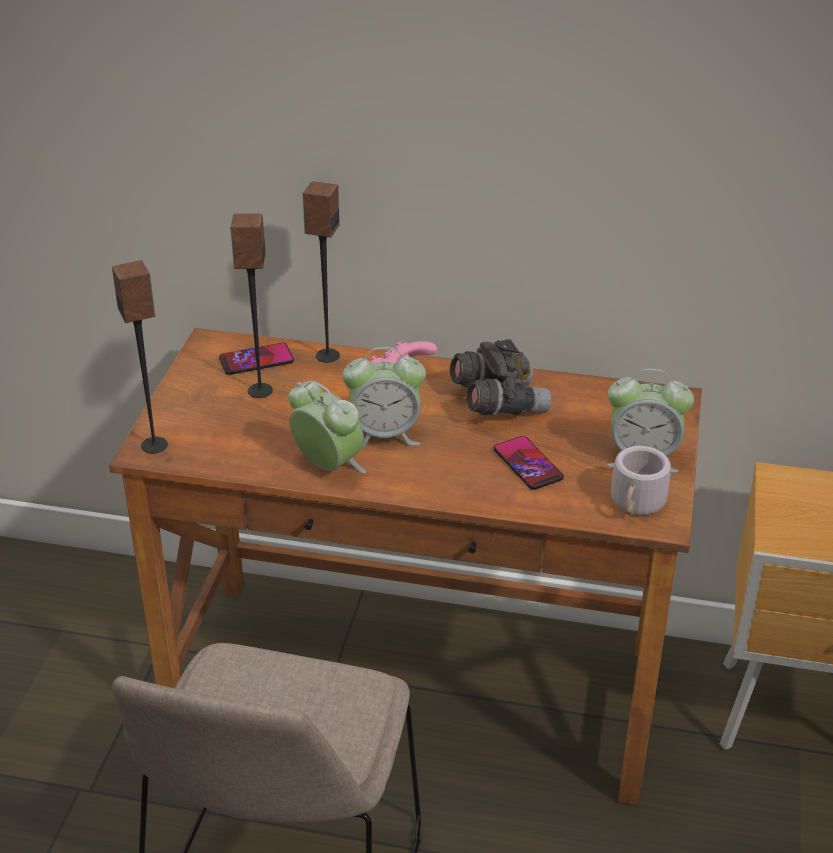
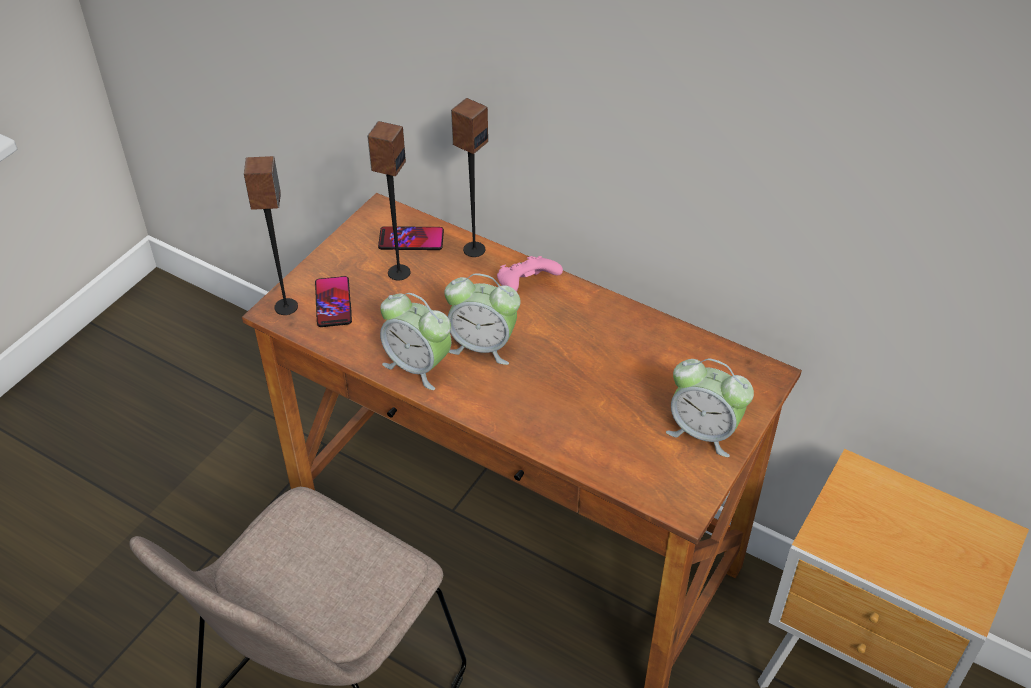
camera: 20 degrees right, 10 degrees up
alarm clock [288,381,366,474] -> alarm clock turned 150 degrees clockwise [380,293,451,390]
grey binoculars [450,339,551,415] -> none
phone [493,436,564,490] -> phone moved to [315,276,352,327]
grey mug [611,446,680,516] -> none

